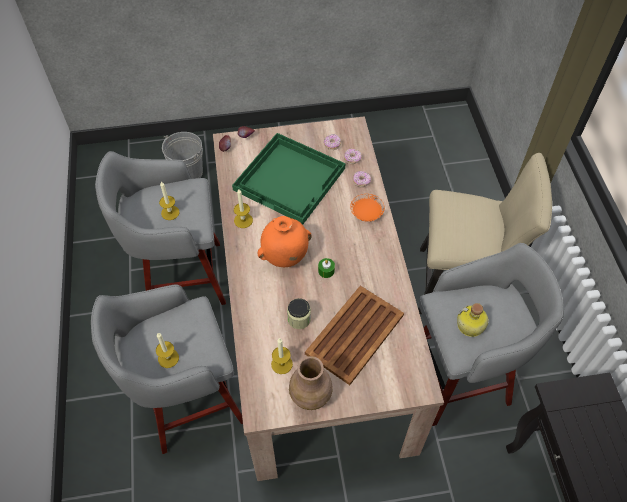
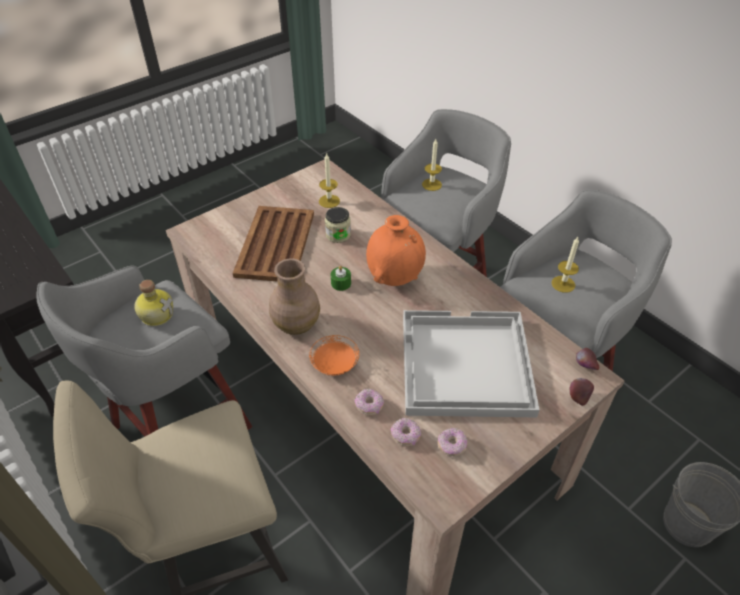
camera: 150 degrees right, 10 degrees down
green tray [232,133,345,224] -> white tray [403,310,540,417]
candle [234,189,253,228] -> none
brown vase [289,356,333,410] -> brown vase moved to [269,258,320,335]

